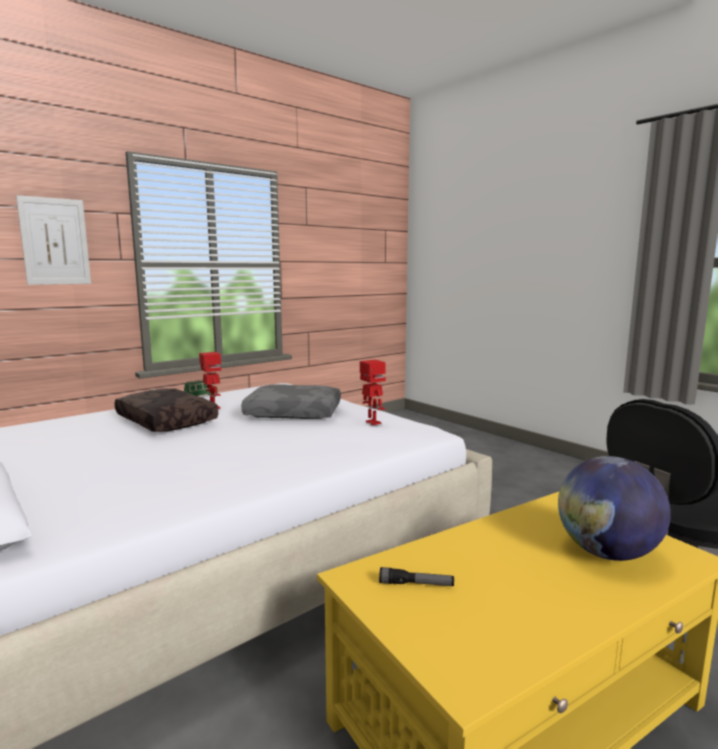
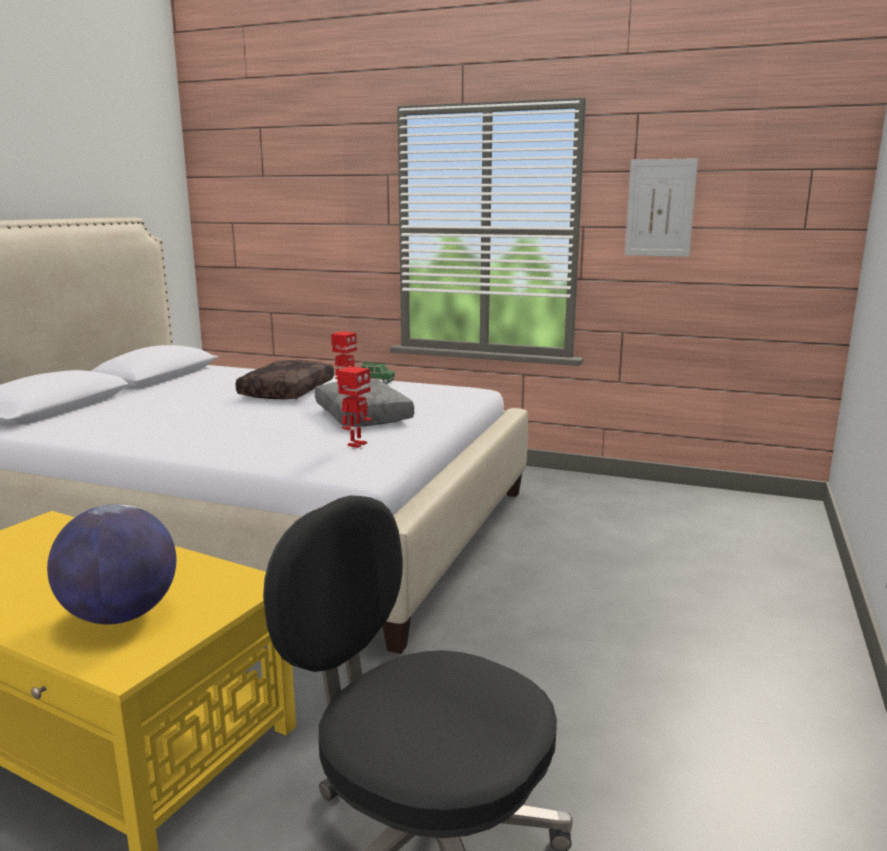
camera: 60 degrees right, 5 degrees up
picture [16,195,91,285] -> picture moved to [625,158,698,257]
flashlight [379,567,454,586] -> none

